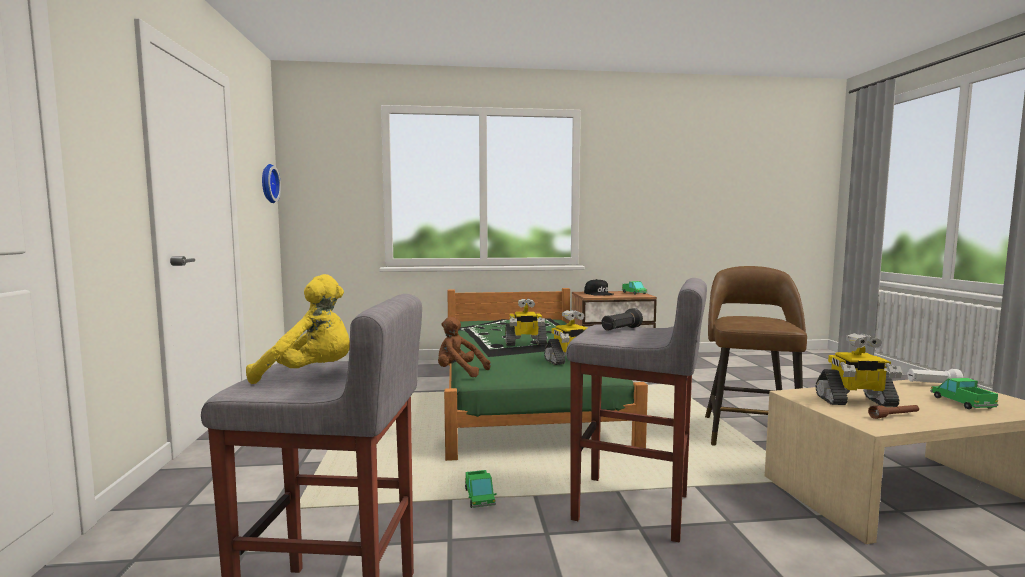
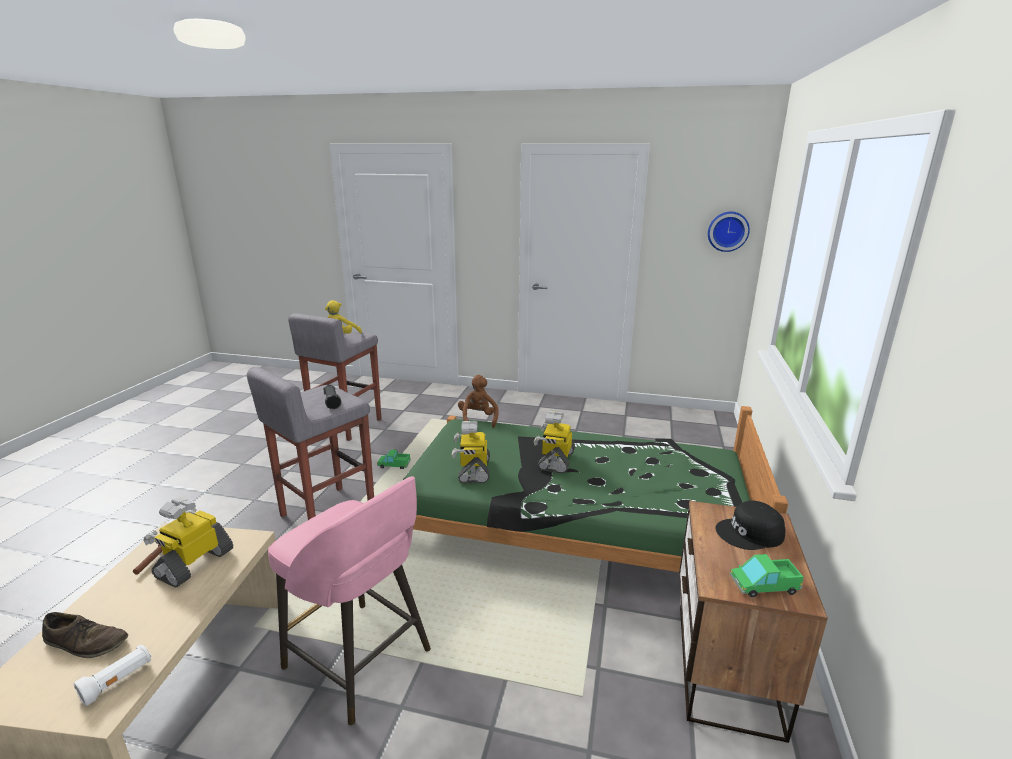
camera: 110 degrees right, 15 degrees up
brown plush toy [438,317,491,377] -> brown plush toy turned 45 degrees counterclockwise [458,375,499,428]
brown stool [705,266,807,446] -> pink stool [268,476,431,725]
toy truck [930,378,998,409] -> brown shoe [42,612,128,658]

